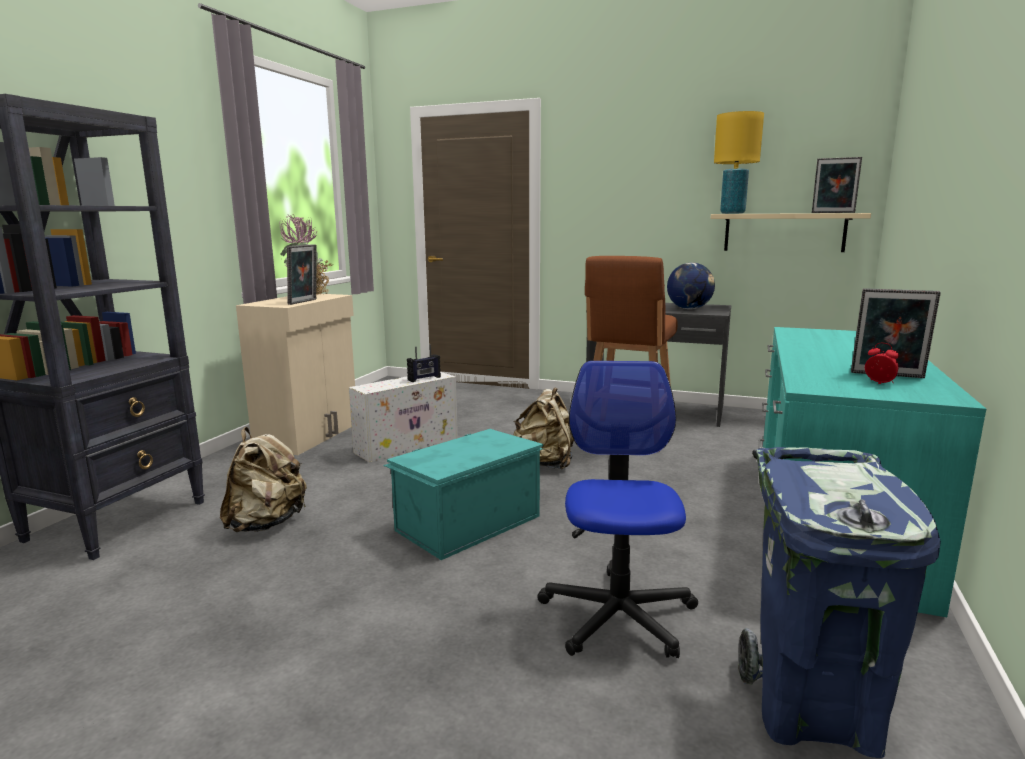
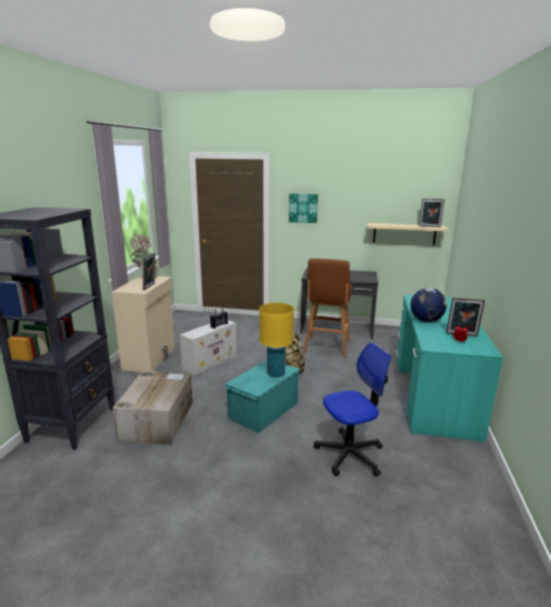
camera: 10 degrees left, 5 degrees up
beige backpack [220,427,307,532] -> cardboard box [113,370,193,445]
office chair [537,361,698,658] -> office chair turned 75 degrees clockwise [313,342,391,477]
globe [667,263,715,309] -> globe moved to [410,288,447,322]
yellow table lamp [714,111,764,214] -> yellow table lamp moved to [260,303,294,377]
blue trash can [738,447,941,758] -> none
none -> picture [289,193,318,223]

